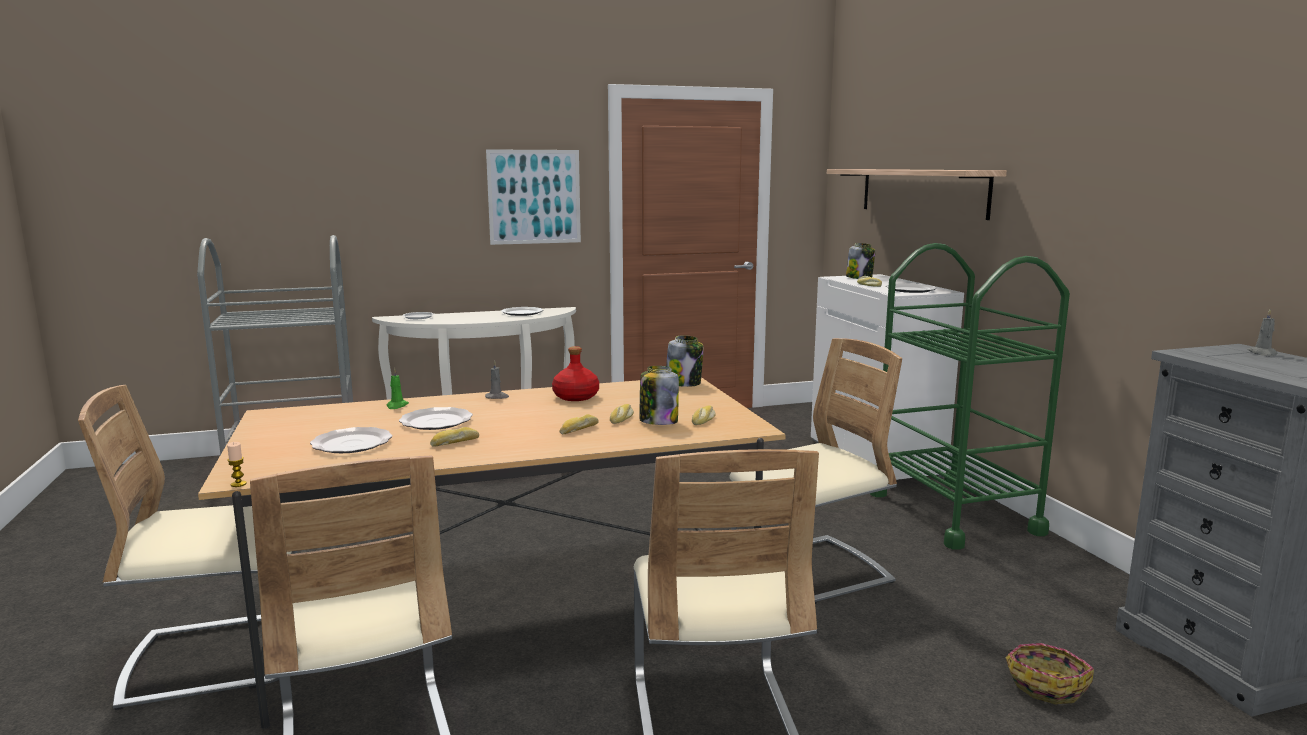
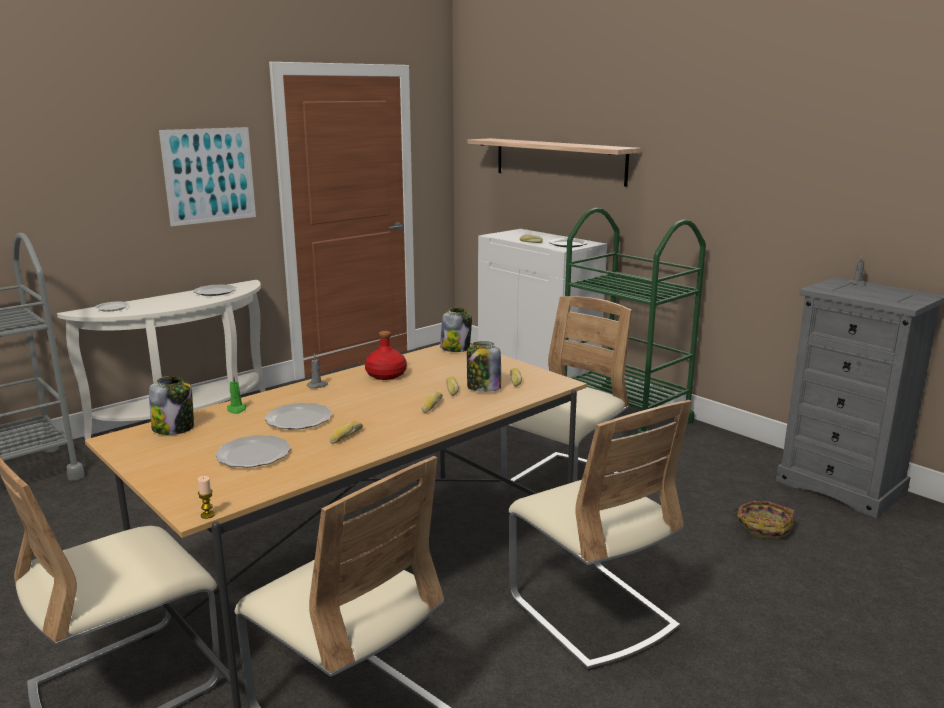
camera: 25 degrees left, 5 degrees up
jar [846,243,875,279] -> jar moved to [149,376,194,435]

